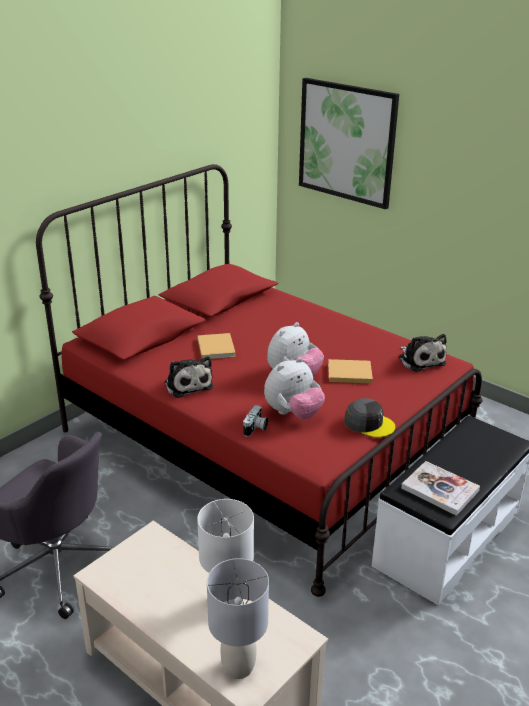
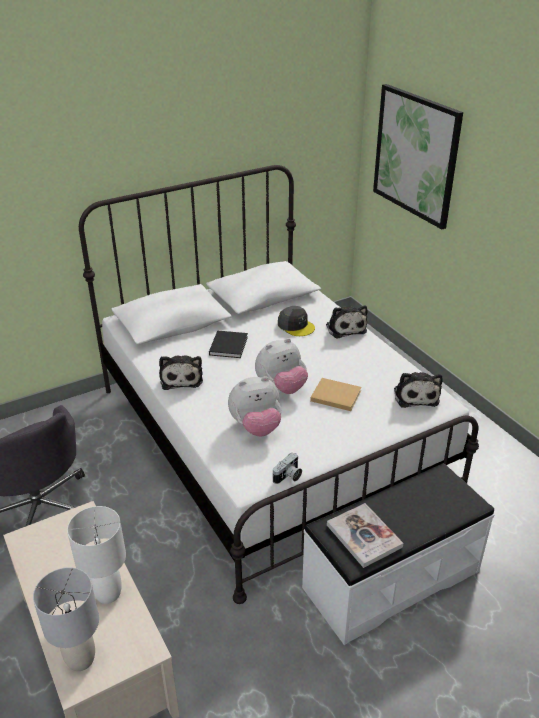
camera: 20 degrees right, 5 degrees up
red bed [36,164,482,597] -> white bed [79,165,479,604]
beige book [197,333,236,359] -> black book [209,331,248,358]
camera [243,405,269,437] -> camera moved to [273,453,302,484]
grey cap [344,398,395,437] -> grey cap moved to [278,306,315,336]
none -> plush toy [326,306,368,339]

